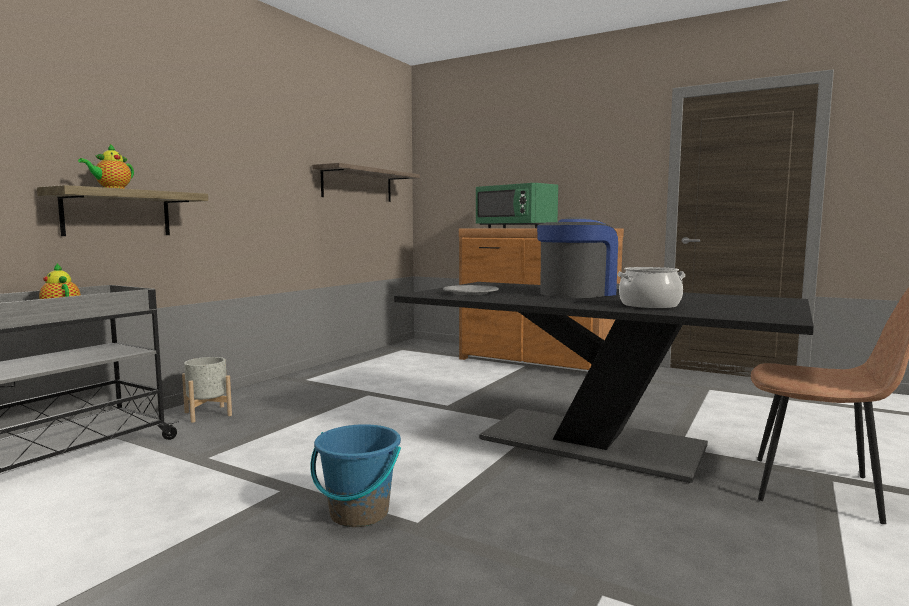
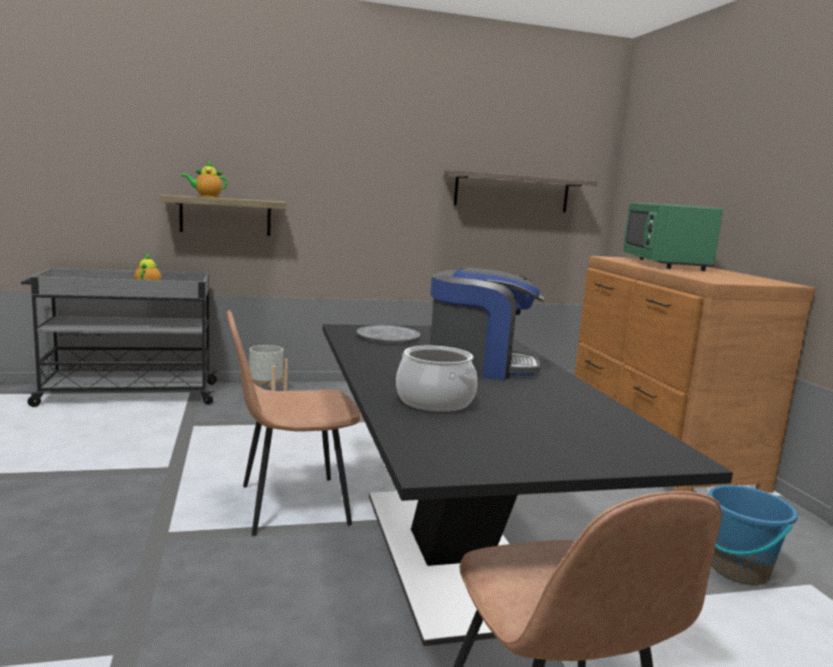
camera: 45 degrees right, 5 degrees up
blue bucket [310,424,401,527] -> blue bucket moved to [708,484,798,585]
none -> brown chair [227,310,361,536]

